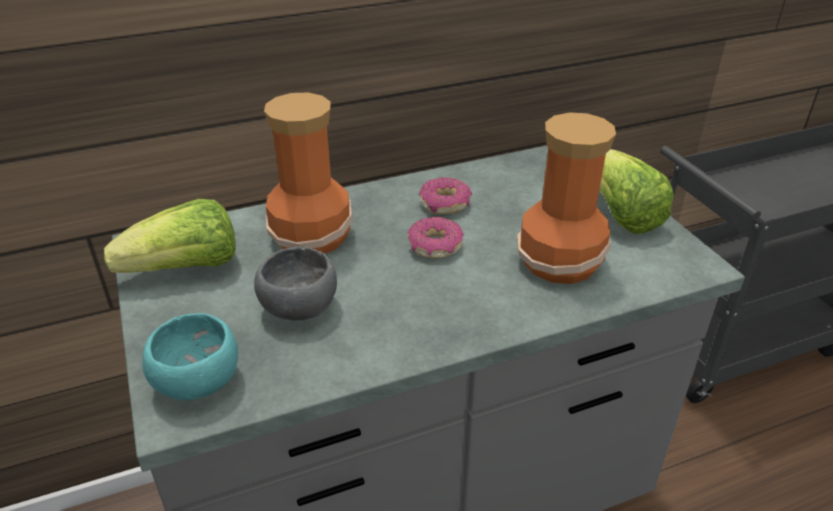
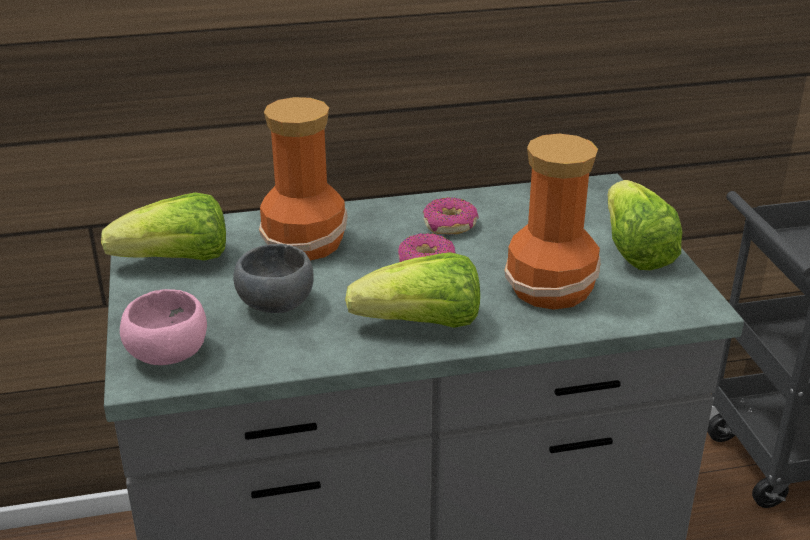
camera: 10 degrees right, 5 degrees down
turquoise bowl [142,313,238,400] -> pink bowl [120,289,207,365]
none -> lettuce [345,252,480,328]

